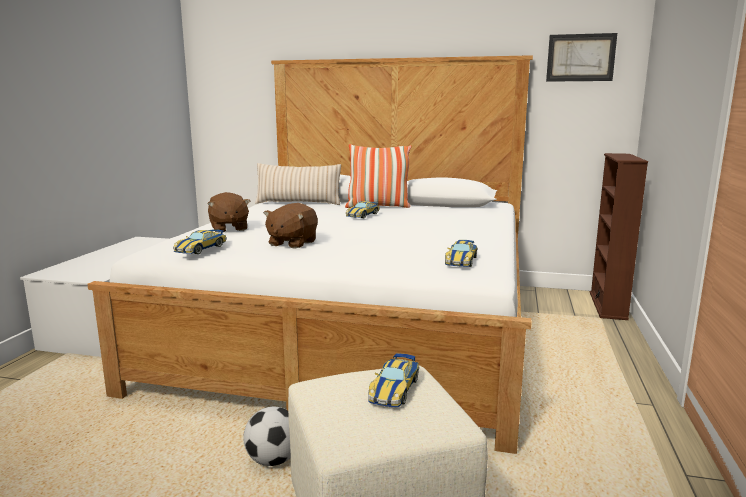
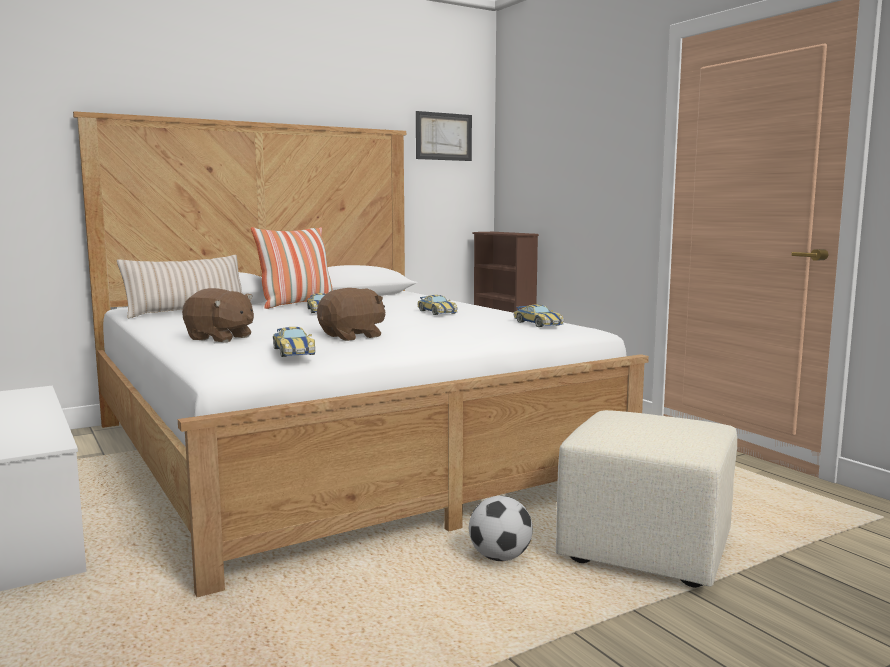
camera: 45 degrees left, 5 degrees down
brown plush toy [263,203,318,249] -> brown plush toy turned 105 degrees counterclockwise [317,288,386,341]
toy car [368,353,419,407] -> toy car moved to [417,295,458,315]

